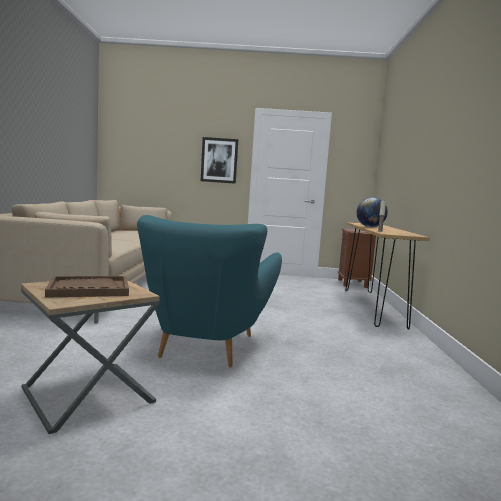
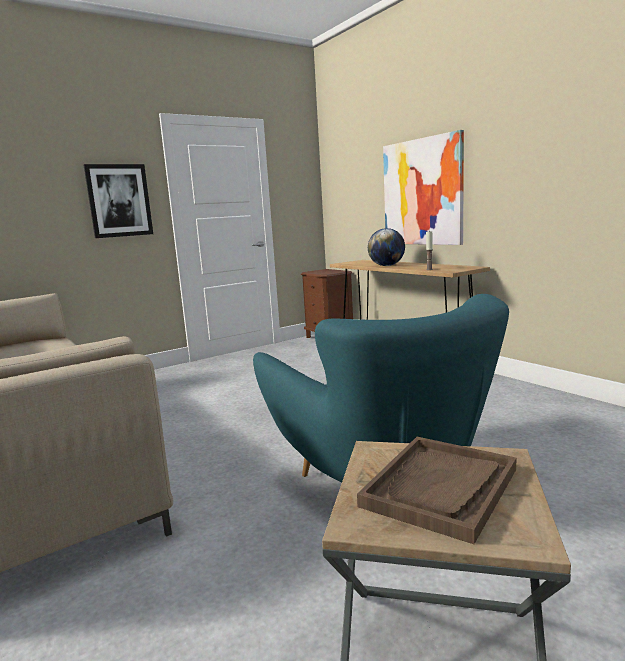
camera: 35 degrees left, 5 degrees up
none -> picture [383,130,464,245]

